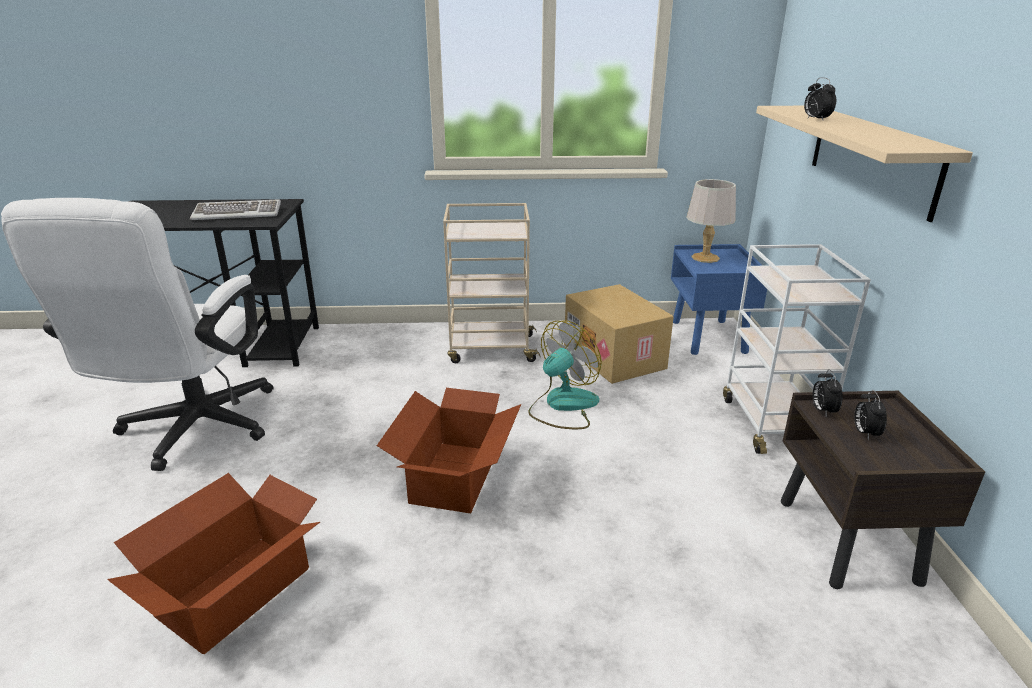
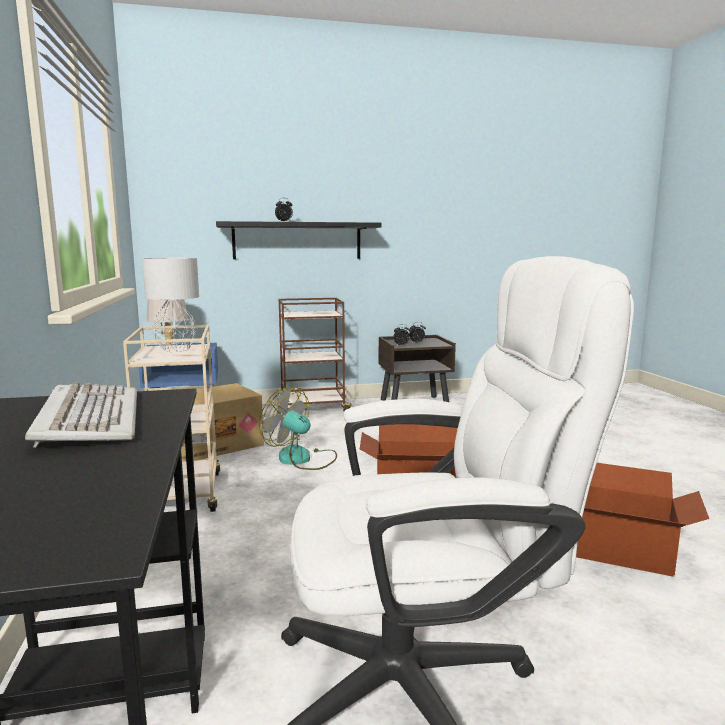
camera: 100 degrees left, 15 degrees down
white cart [723,244,871,454] -> brown cart [279,298,352,411]
beige shelf [756,106,973,222] -> black shelf [216,221,381,259]
none -> grey table lamp [142,258,199,352]

